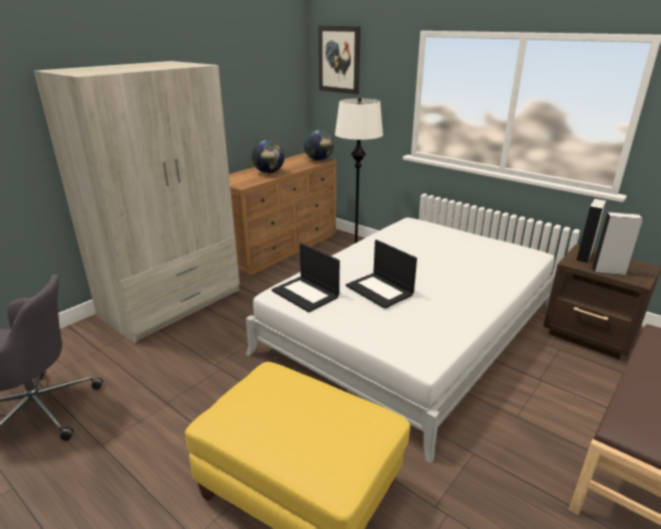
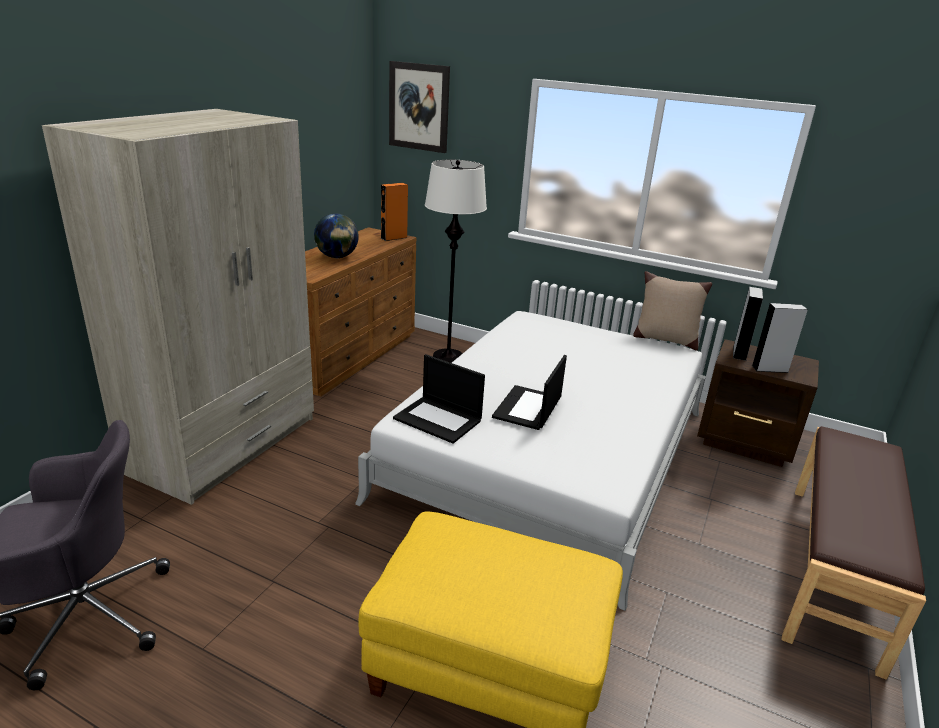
camera: 15 degrees left, 0 degrees up
globe [304,130,334,161] -> orange speaker [381,183,408,241]
laptop [346,240,417,309] -> laptop turned 75 degrees clockwise [492,355,567,430]
none -> beige pillow [633,271,712,351]

